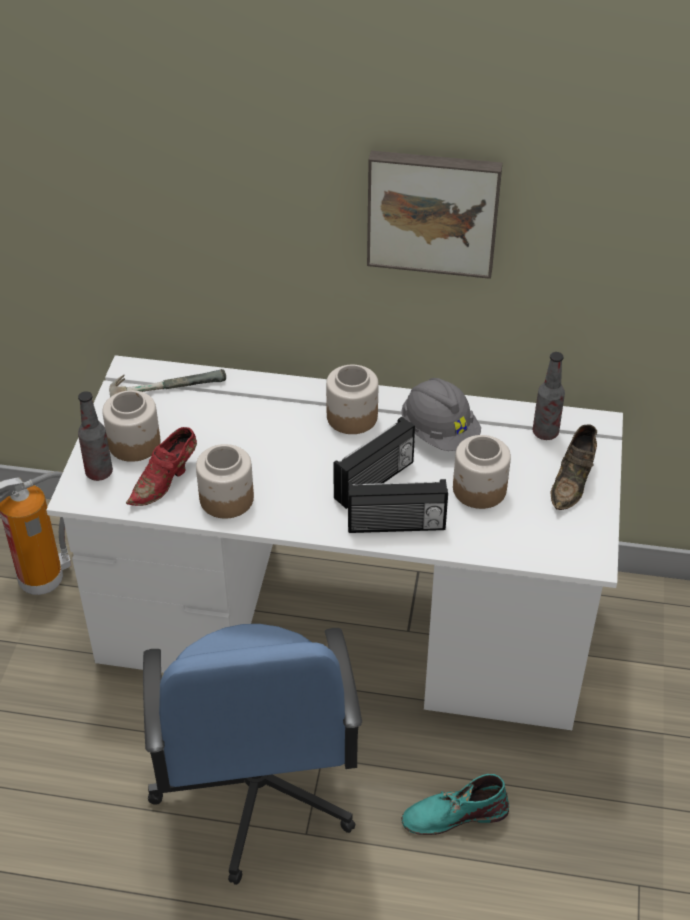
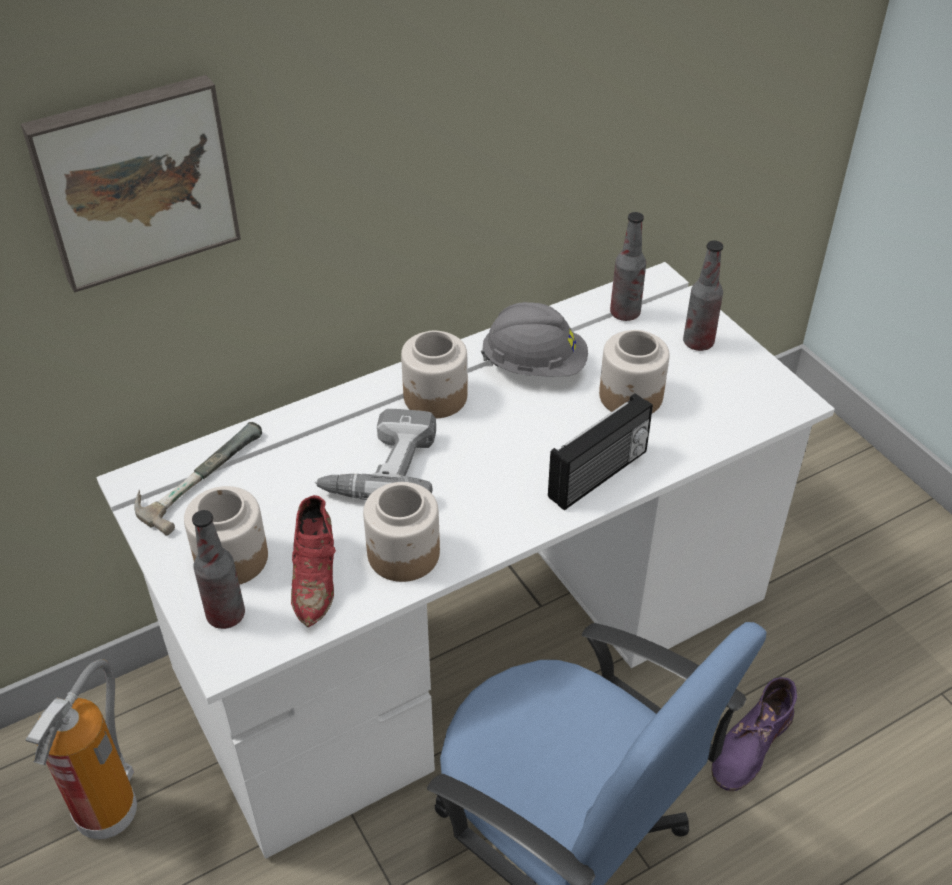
camera: 40 degrees left, 0 degrees up
radio [333,417,415,509] -> none
picture [367,151,502,279] -> picture moved to [21,75,241,293]
turquoise boot [401,774,509,835] -> purple boot [712,677,797,791]
brown shoe [551,425,597,510] -> bottle [683,240,723,351]
none -> power drill [315,409,436,500]

